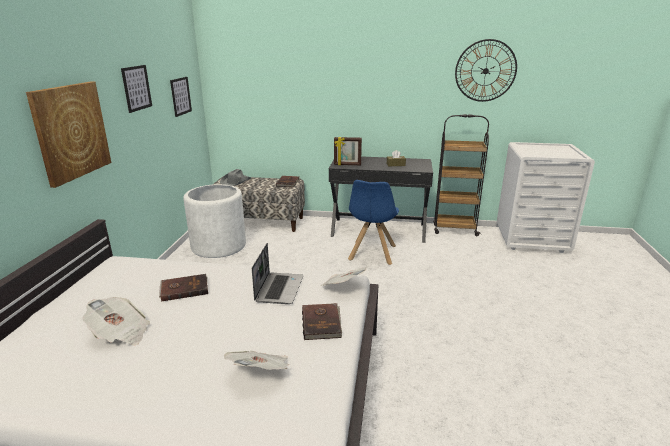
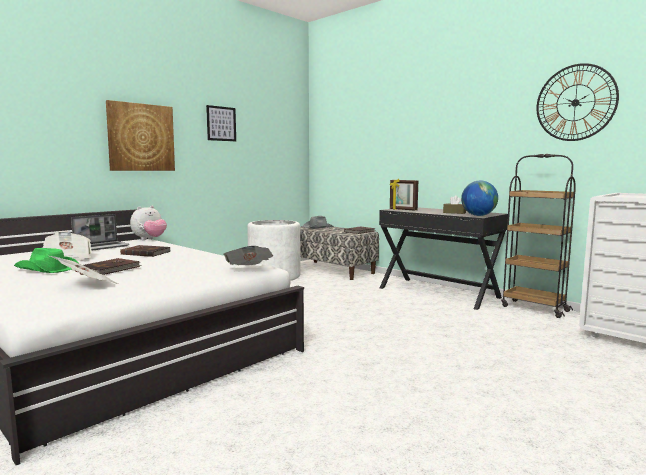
camera: 35 degrees right, 15 degrees down
picture [170,77,192,117] -> none
laptop [252,243,303,304] -> laptop moved to [71,214,130,251]
brown book [302,303,342,340] -> brown book moved to [83,258,141,275]
blue chair [348,180,399,265] -> none
none -> green hat [14,248,79,273]
none -> plush toy [130,206,167,240]
none -> globe [461,180,498,216]

